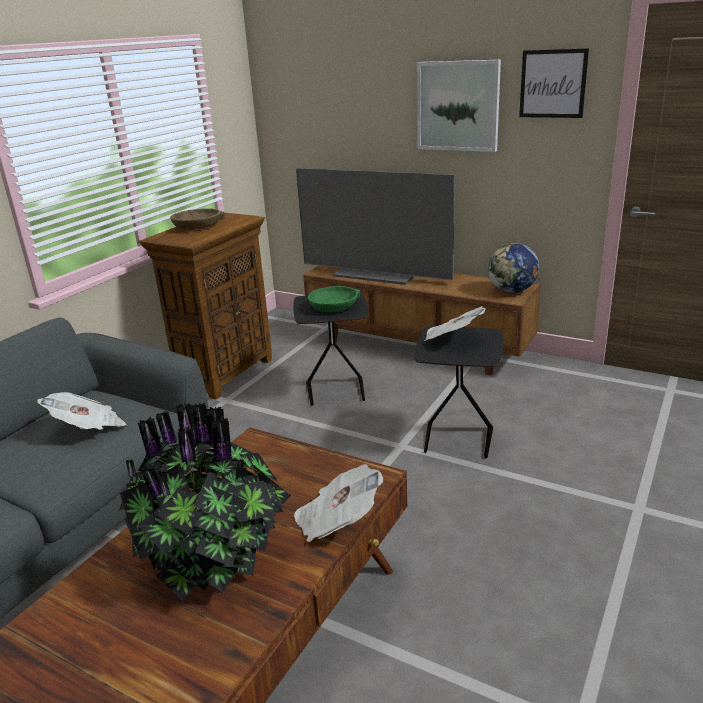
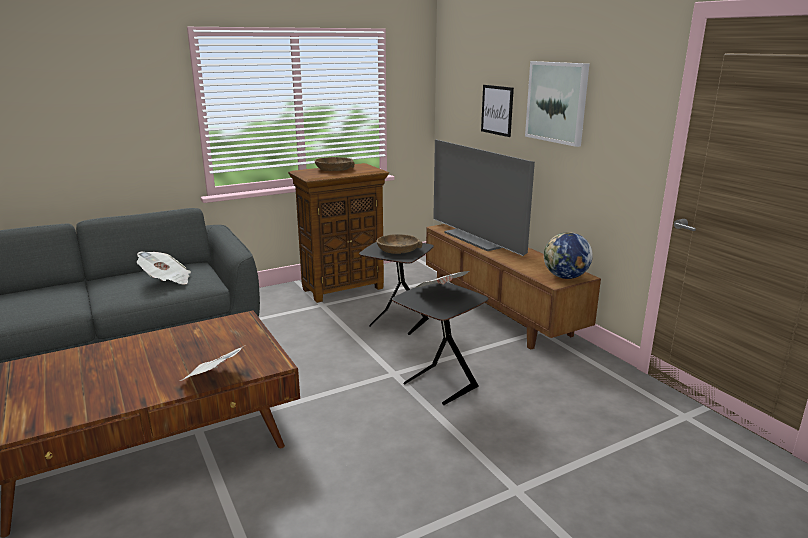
camera: 30 degrees right, 5 degrees down
potted plant [119,403,291,601] -> none
green bowl [308,286,360,312] -> brown bowl [376,234,422,254]
picture [519,48,589,118] -> picture moved to [481,85,514,137]

